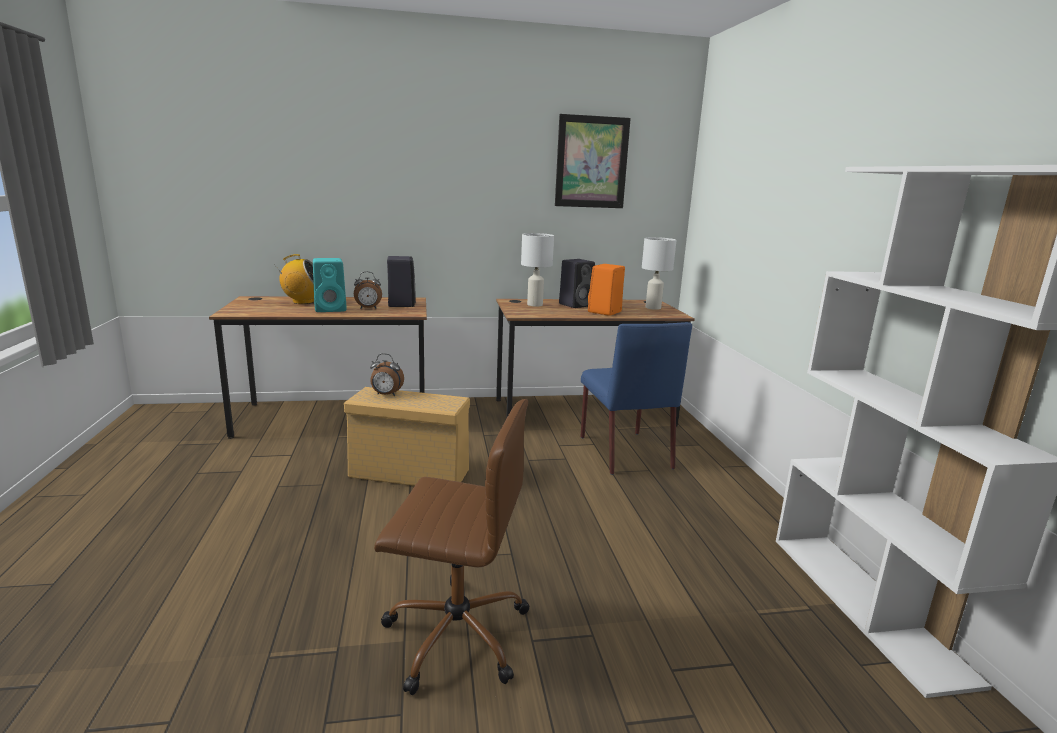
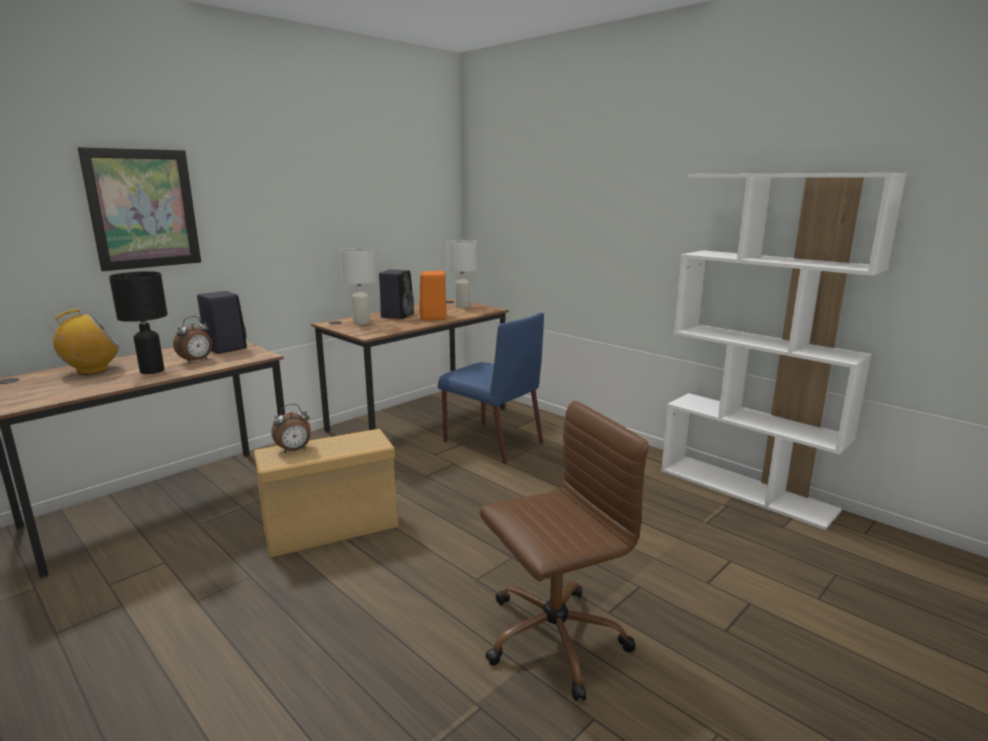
camera: 35 degrees left, 0 degrees up
turquoise speaker [313,258,347,312] -> black table lamp [109,271,168,374]
picture [555,114,631,208] -> picture moved to [77,147,201,271]

